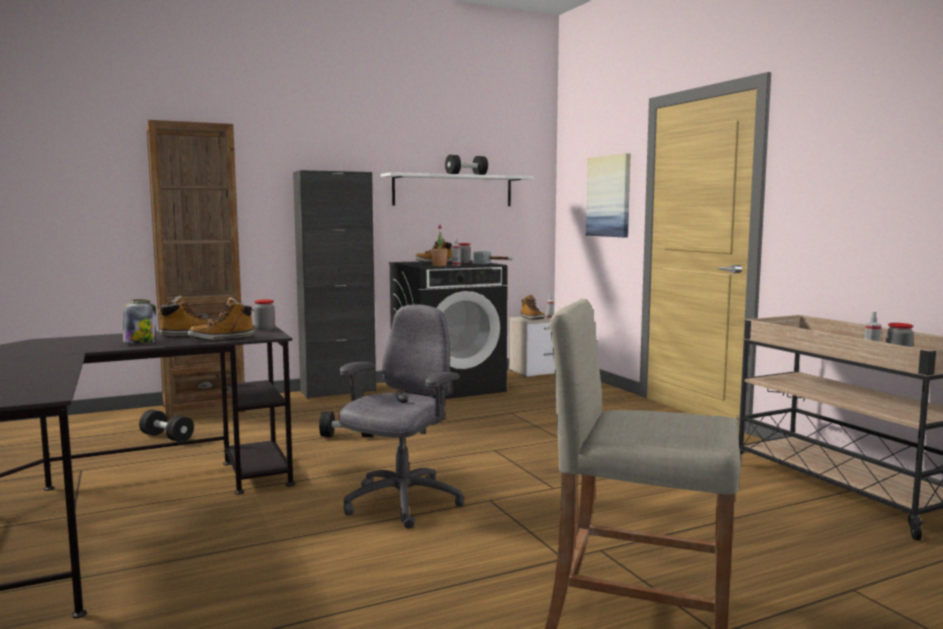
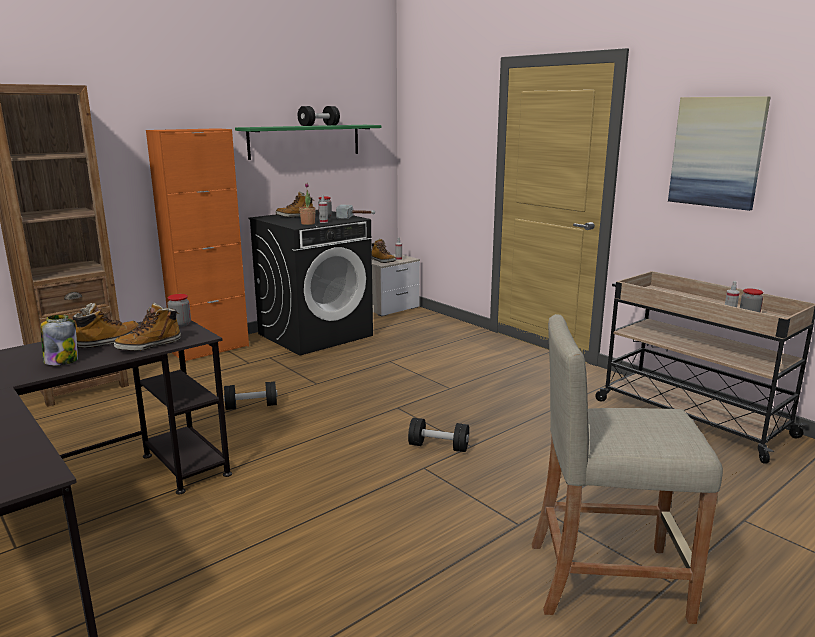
camera: 15 degrees left, 10 degrees up
black dumbbell [139,410,194,442] -> black dumbbell moved to [408,418,469,452]
black cabinet [293,170,376,399] -> orange cabinet [146,128,249,362]
grey office chair [339,304,464,529] -> none
white shelf [381,172,533,206] -> green shelf [235,125,381,160]
picture [586,153,630,237] -> picture moved to [668,96,771,211]

